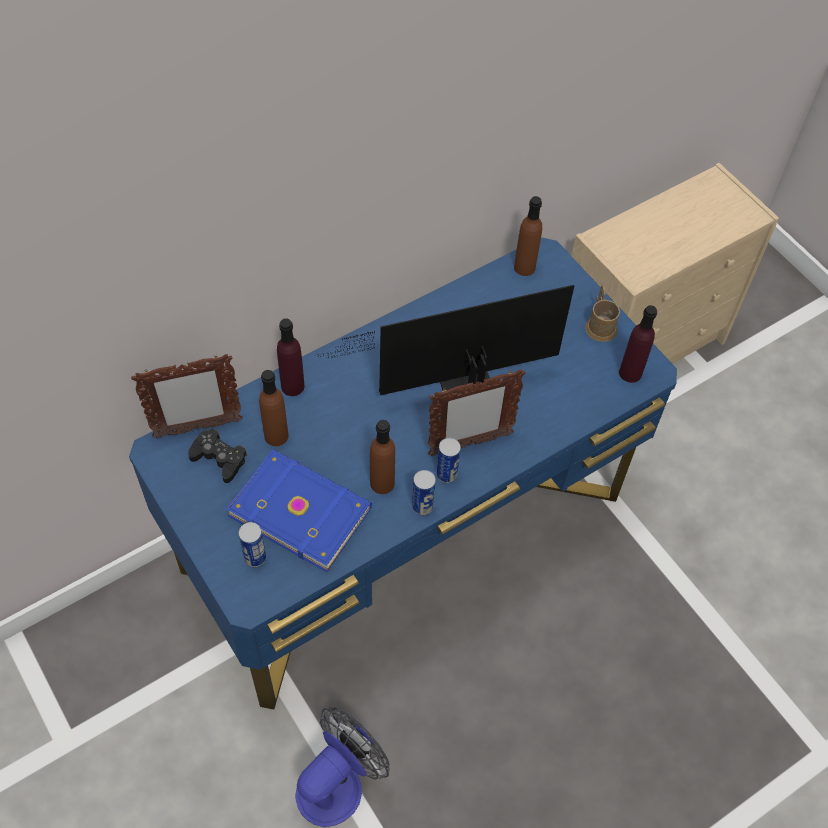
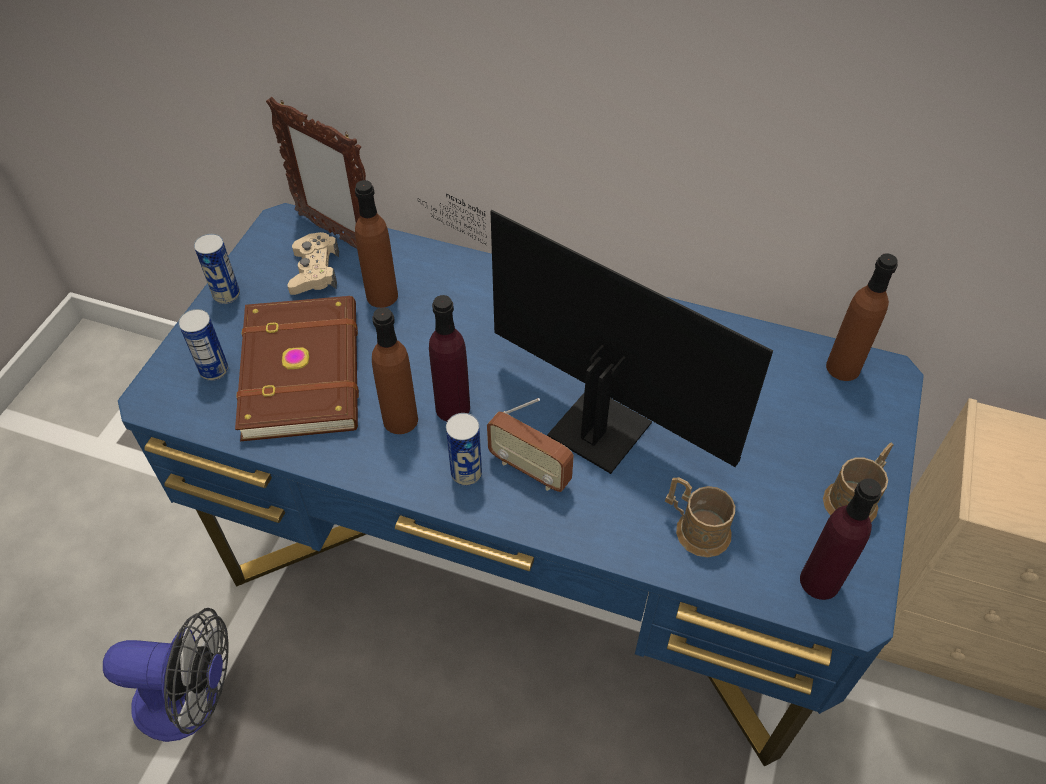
camera: 55 degrees right, 5 degrees down
black game controller [188,428,247,483] -> beige game controller [287,232,339,295]
blue book [226,449,372,572] -> brown book [235,296,359,441]
purple bottle [277,318,304,396] -> purple bottle moved to [429,295,470,421]
can [412,470,436,515] -> can moved to [194,234,240,304]
picture frame [428,369,525,456] -> radio [487,398,574,492]
none -> brown mug [665,477,735,557]

